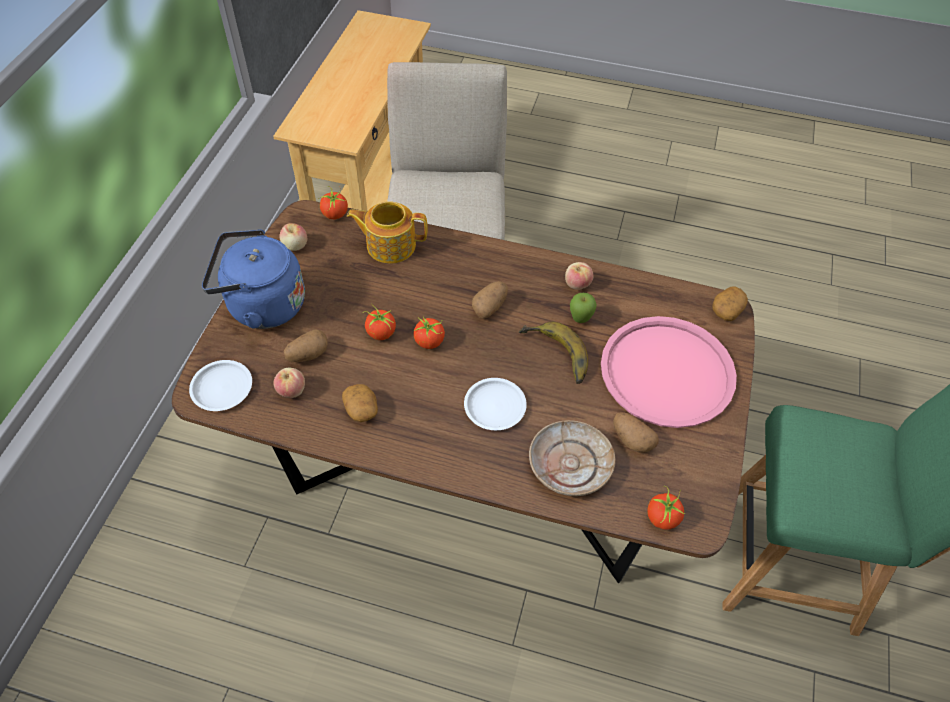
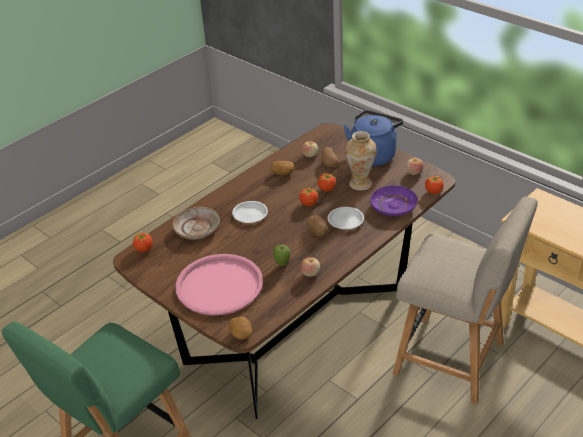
camera: 120 degrees right, 15 degrees down
white plate [189,360,252,411] -> white plate moved to [328,207,364,229]
teapot [347,201,428,264] -> purple plate [370,185,418,216]
banana [519,322,588,384] -> none
potato [613,412,659,453] -> none
none -> vase [345,131,377,190]

